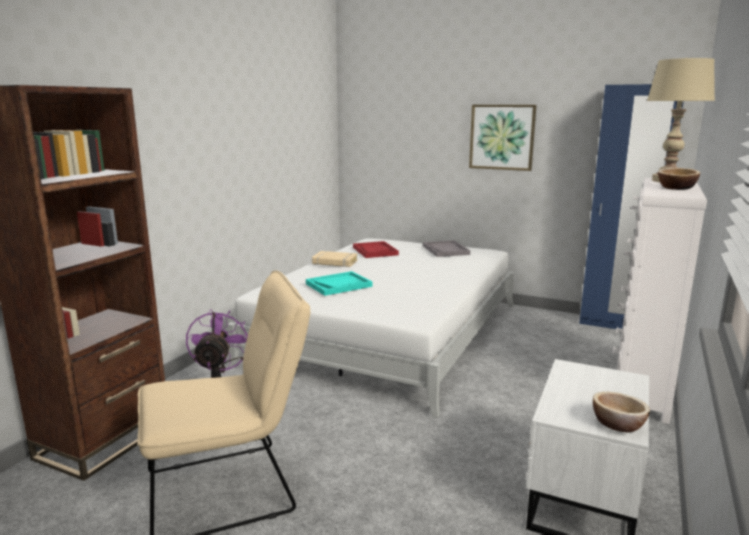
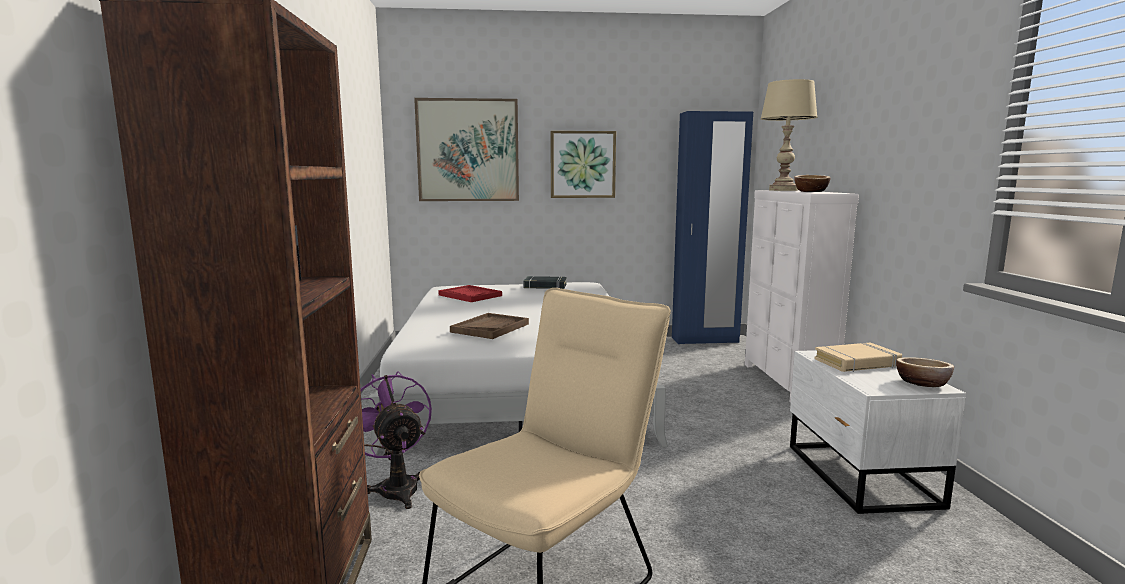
camera: 30 degrees left, 5 degrees down
turquoise tray [306,271,372,296] -> brown tray [450,313,529,339]
beige book [312,251,358,267] -> beige book moved to [814,342,902,372]
grey tray [423,240,470,257] -> black book [523,276,566,289]
none -> picture [414,98,519,201]

